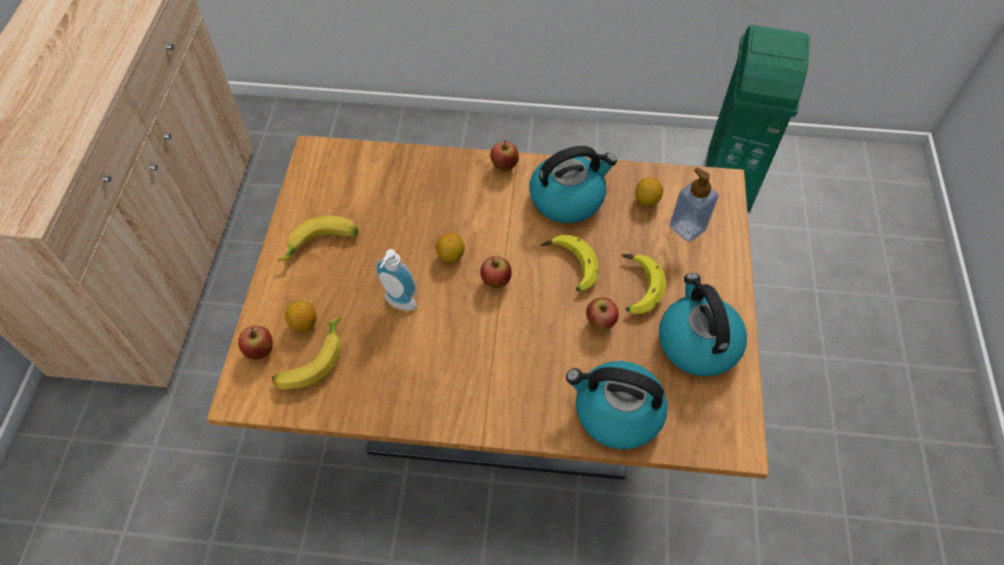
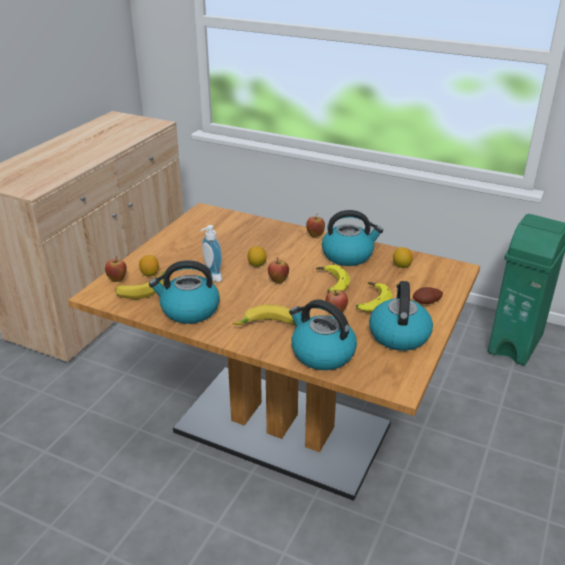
camera: 20 degrees right, 25 degrees down
banana [277,216,358,261] -> banana moved to [233,305,295,325]
soap dispenser [669,167,719,242] -> none
none -> kettle [149,260,220,324]
none -> potato [413,287,443,304]

